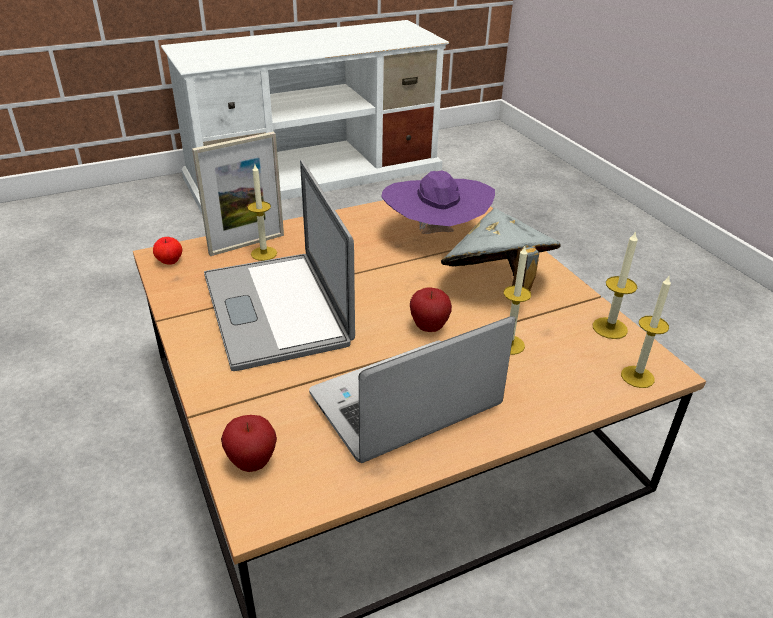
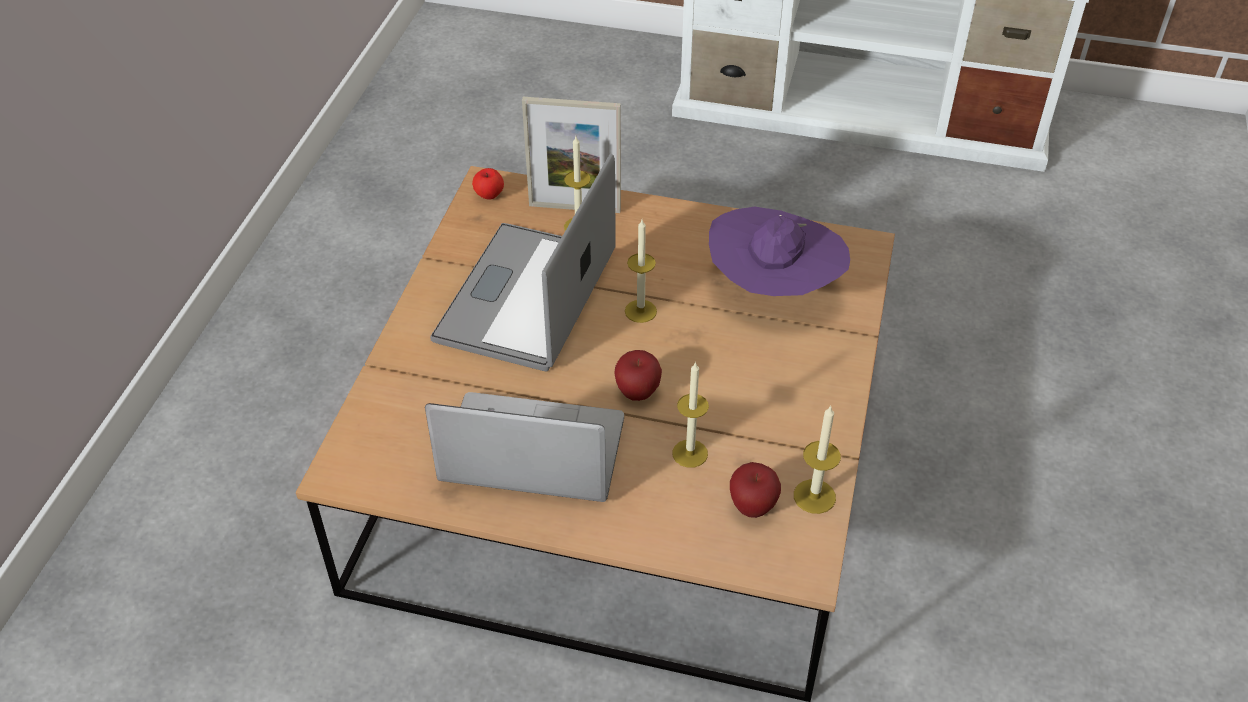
camera: 40 degrees right, 10 degrees up
apple [221,415,277,472] -> apple moved to [730,462,781,518]
grey hat [441,208,561,291] -> none
candle [621,276,671,388] -> candle moved to [625,220,657,323]

